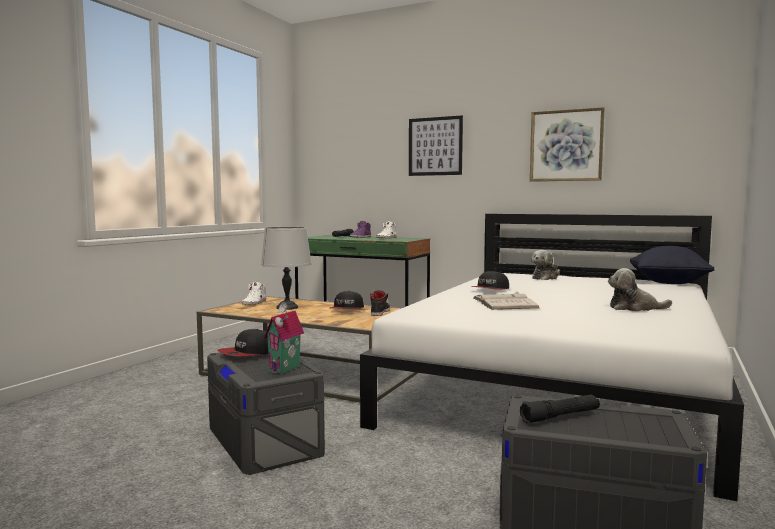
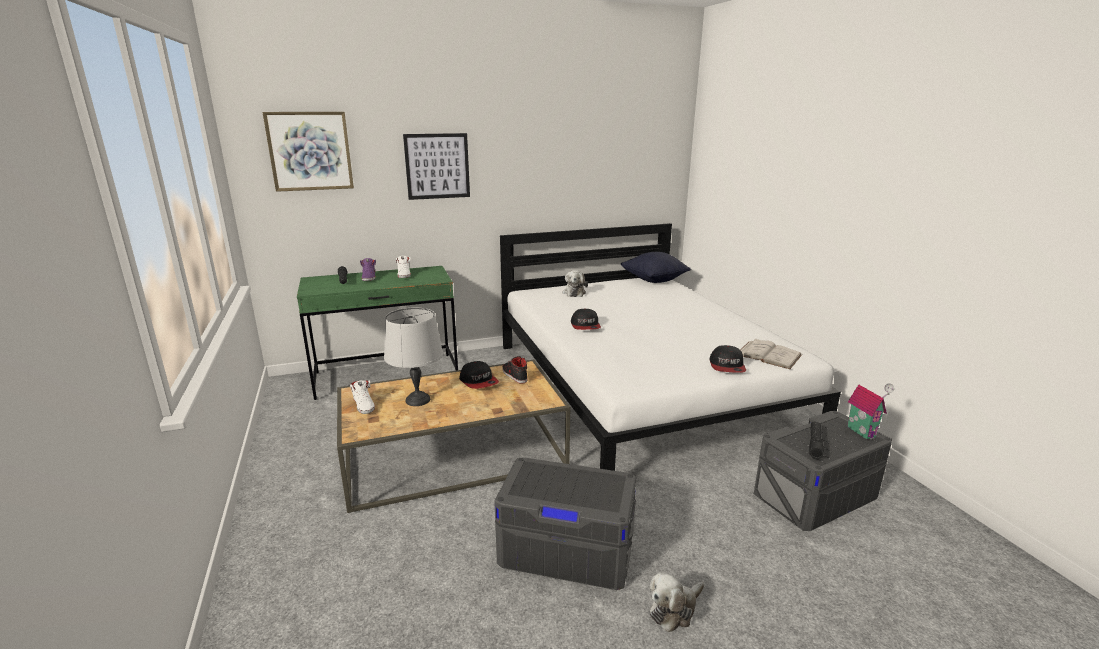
camera: 45 degrees left, 15 degrees up
cap [218,329,269,356] -> cap moved to [710,345,746,373]
toy house [263,302,304,374] -> toy house moved to [847,383,894,440]
white book [473,291,539,310] -> white book moved to [740,339,802,369]
picture [530,107,605,182] -> picture moved to [263,112,354,192]
plush toy [608,268,672,311] -> plush toy moved to [650,572,704,632]

